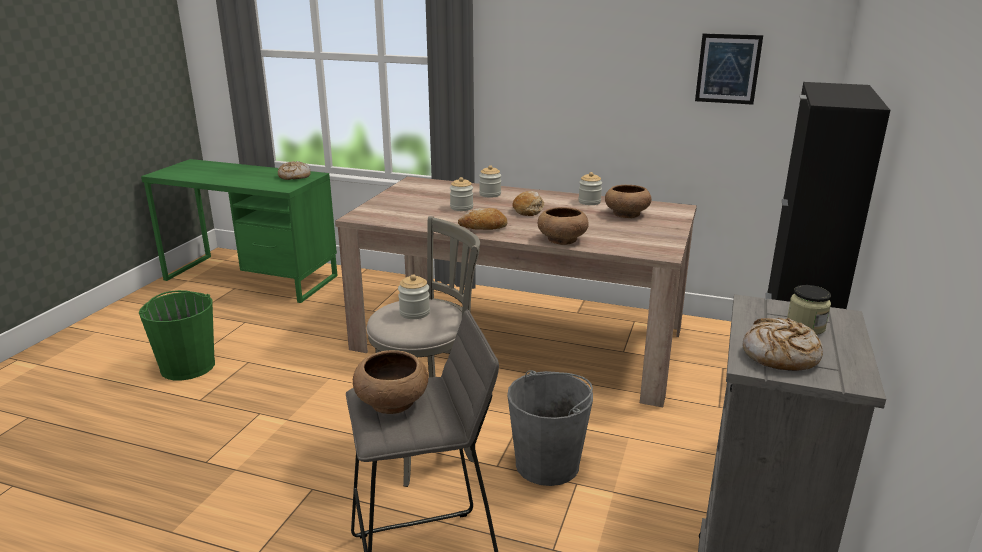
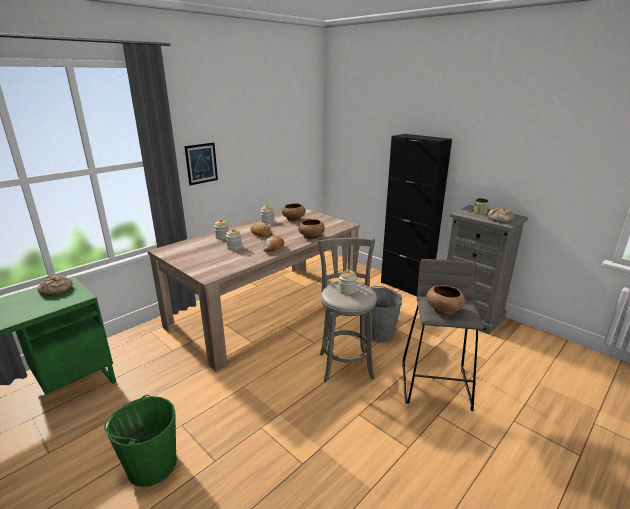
camera: 65 degrees left, 0 degrees up
picture [695,34,763,105] -> picture moved to [184,143,218,185]

